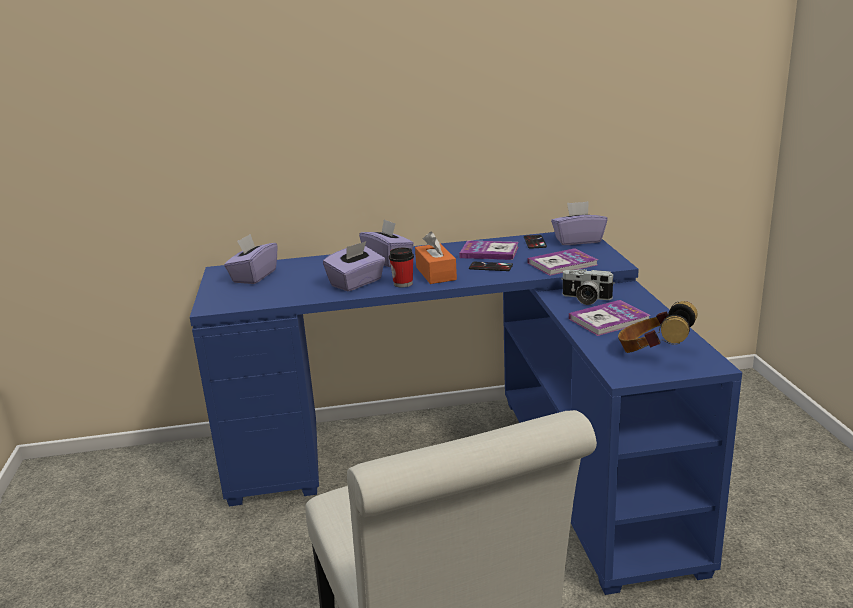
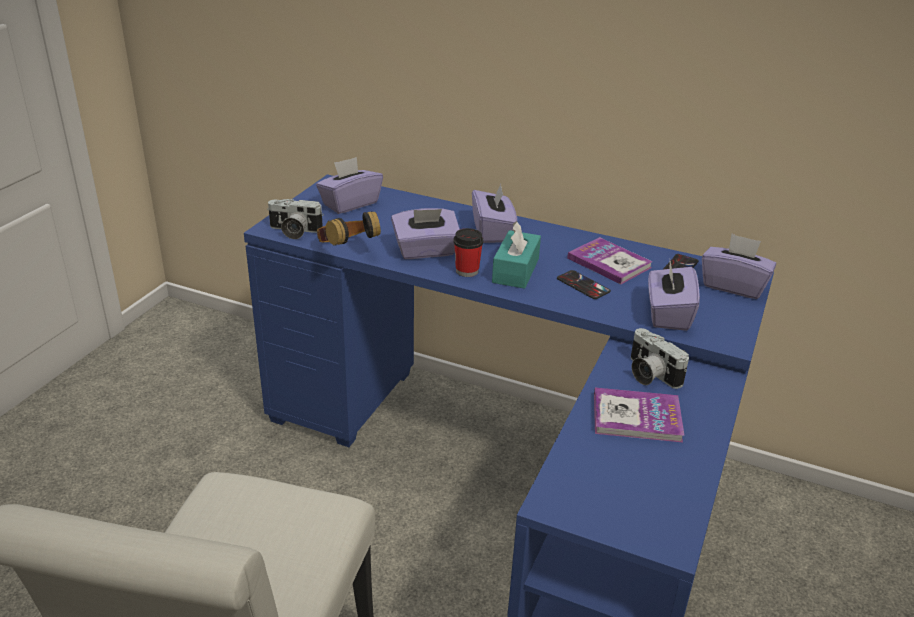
camera: 30 degrees right, 10 degrees up
orange tissue box [415,231,457,284] -> turquoise tissue box [492,221,541,289]
book [528,248,598,276] -> purple tissue box [648,261,700,331]
headphones [618,301,698,353] -> headphones moved to [317,211,381,246]
none -> camera [267,199,324,239]

